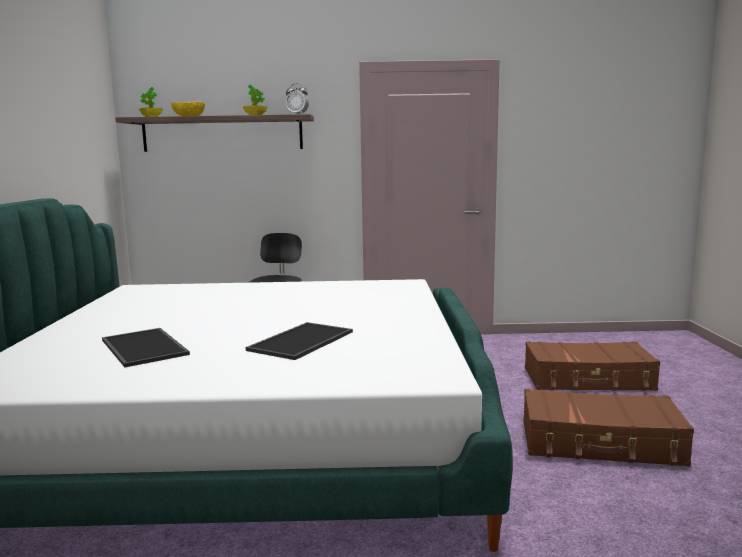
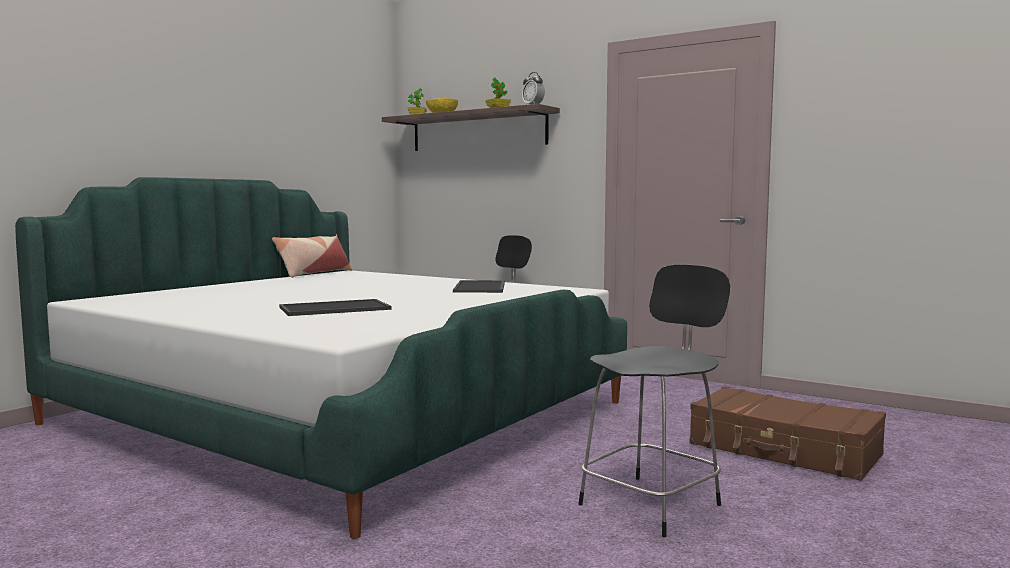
camera: 35 degrees right, 5 degrees down
tray [102,328,190,367] -> tray moved to [453,280,505,293]
brown suitcase [523,389,694,467] -> black chair [578,264,730,537]
none -> pillow [272,234,352,278]

